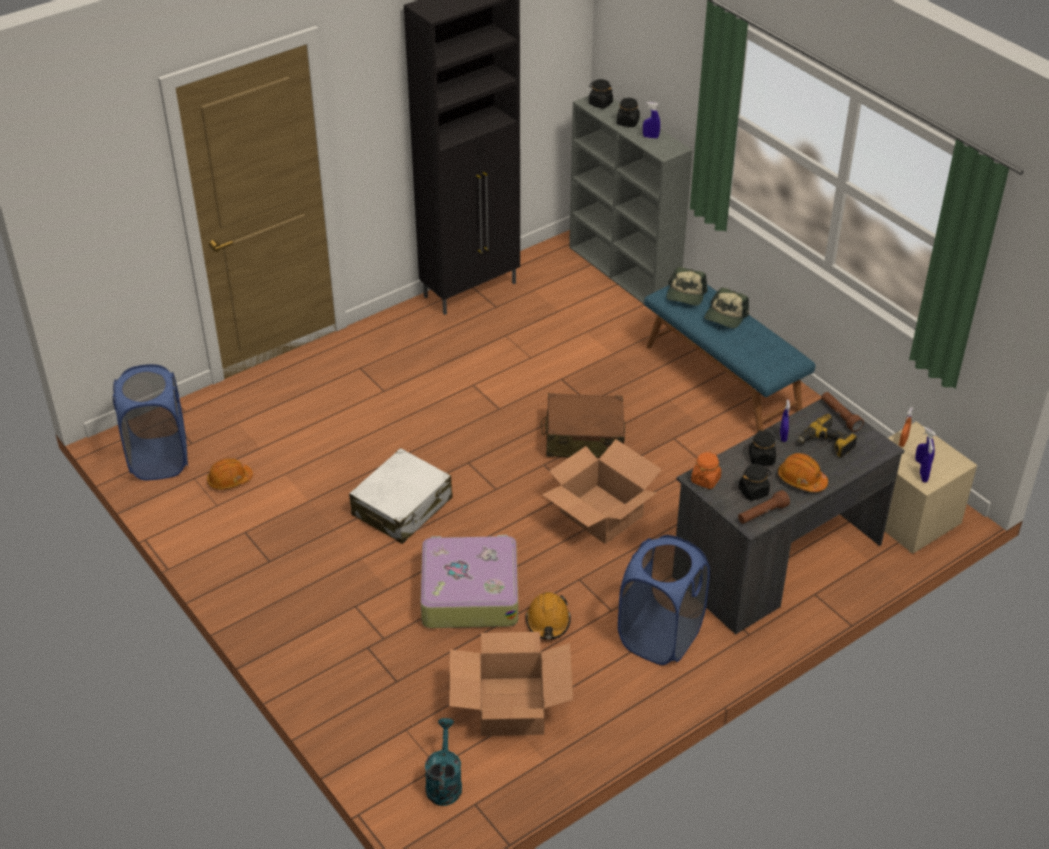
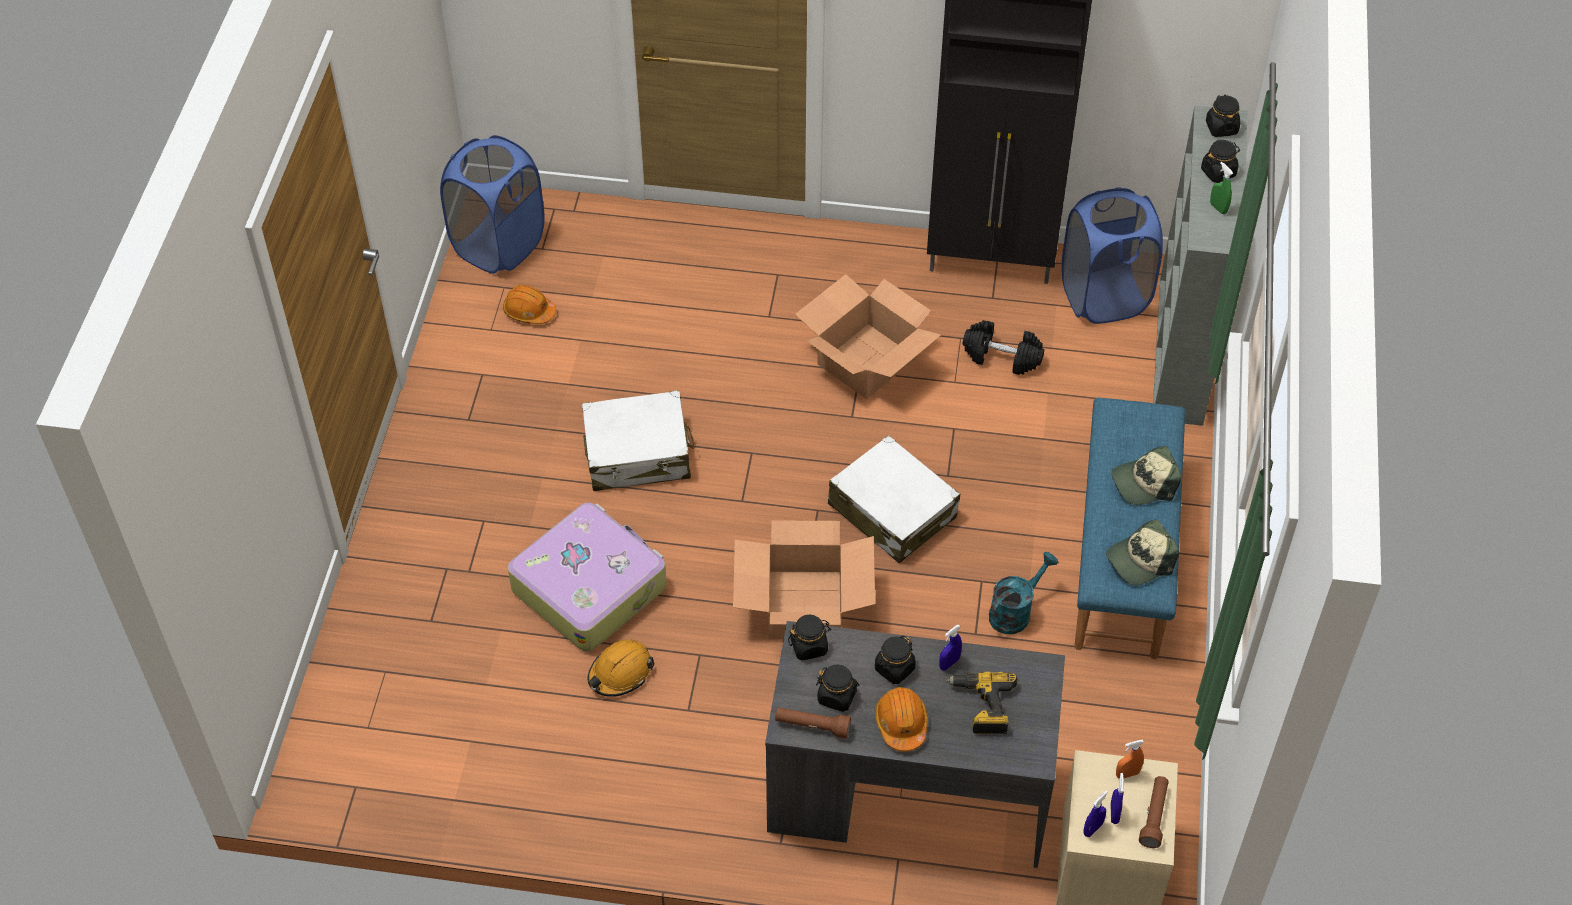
camera: 45 degrees right, 10 degrees up
turquoise watering can [425,718,462,806] -> turquoise watering can moved to [989,552,1058,634]
cardboard box [449,632,573,736] -> cardboard box moved to [795,274,941,399]
brown suitcase [541,393,625,458] -> white suitcase [828,435,960,564]
blue laundry basket [618,535,710,665] -> blue laundry basket moved to [1062,188,1163,324]
blue spray bottle [643,102,660,138] -> green spray bottle [1210,162,1233,214]
cap [667,267,708,306] -> cap moved to [1106,519,1179,585]
orange jar [691,452,721,489] -> black jar [788,614,831,661]
brown flashlight [821,392,864,432] -> brown flashlight moved to [1139,776,1169,848]
none -> black dumbbell [963,320,1044,375]

